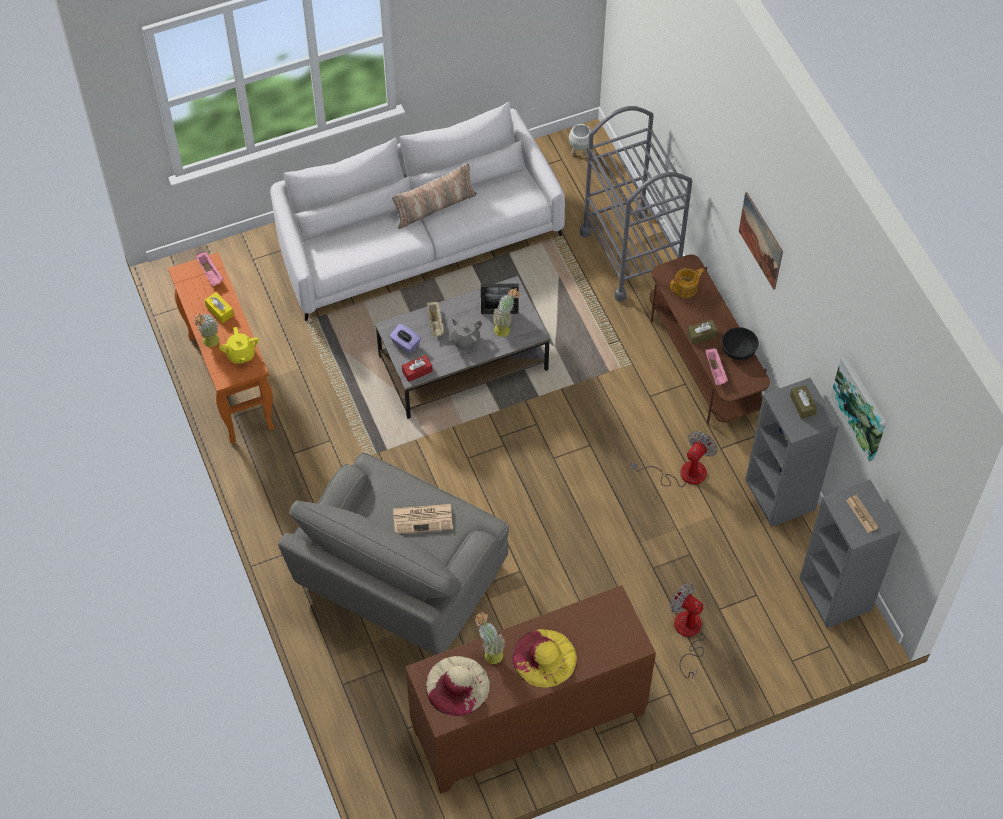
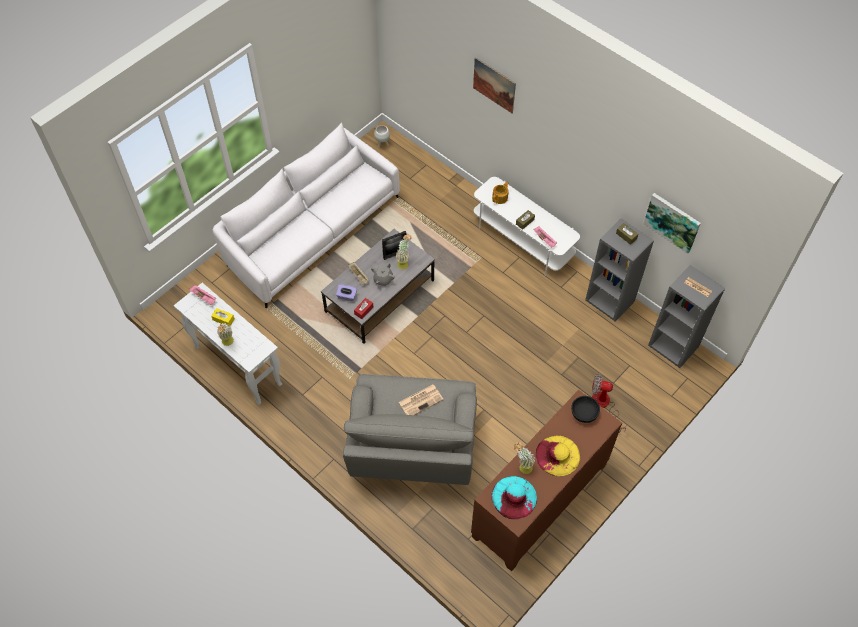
camera: 25 degrees left, 0 degrees up
orange console table [168,252,275,444] -> white console table [174,283,282,405]
yellow teapot [219,327,259,364] -> none
pillow [392,164,477,229] -> none
beige hat [426,656,490,716] -> turquoise hat [491,476,537,519]
grey cart [580,106,692,302] -> none
fan [631,431,718,487] -> none
brown tv stand [649,255,770,424] -> white tv stand [474,177,580,276]
black bowl [722,327,759,360] -> black bowl moved to [571,396,600,423]
picture [739,192,783,290] -> picture moved to [473,57,516,113]

